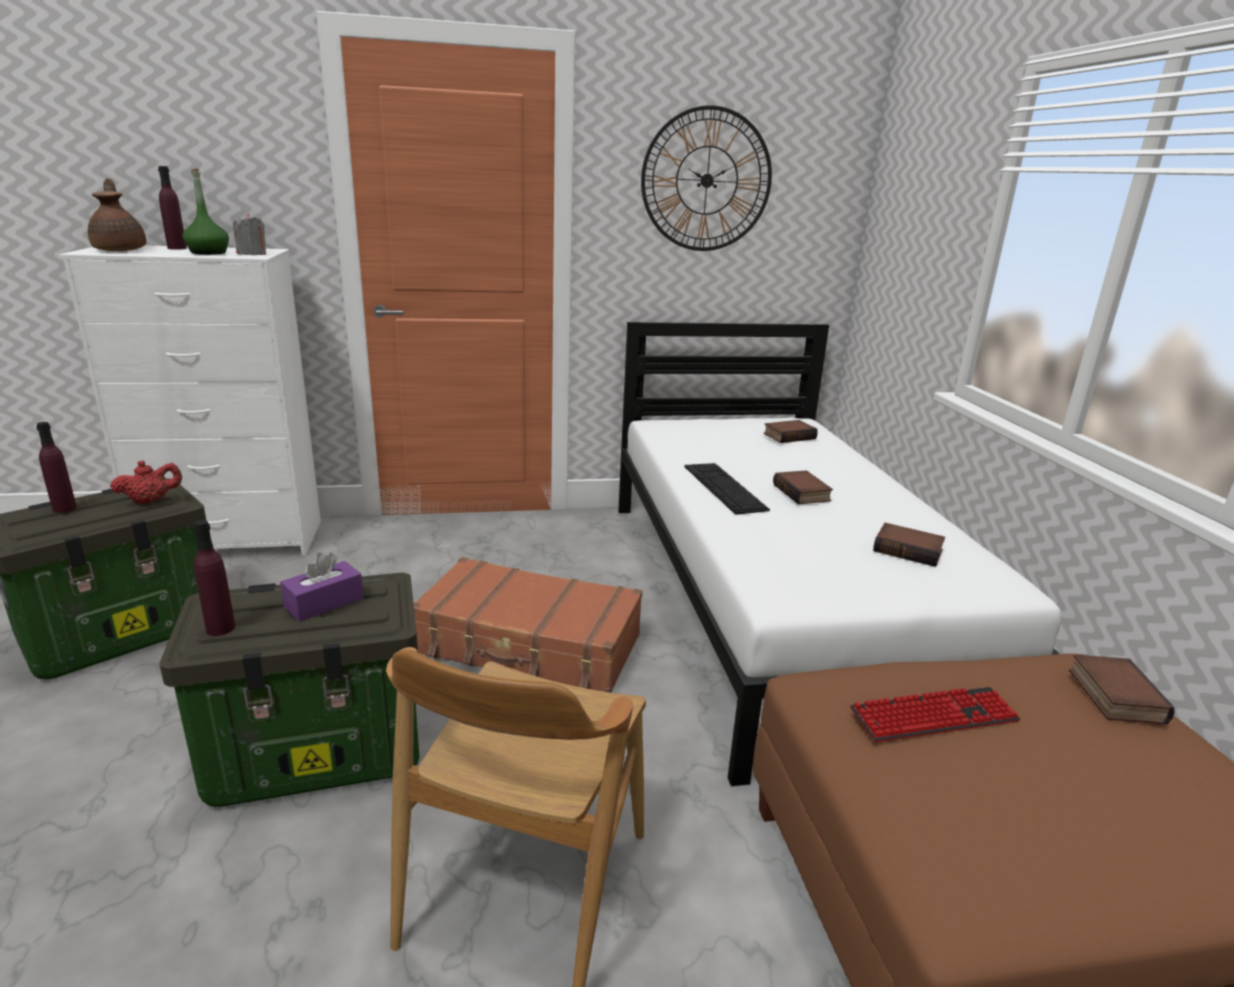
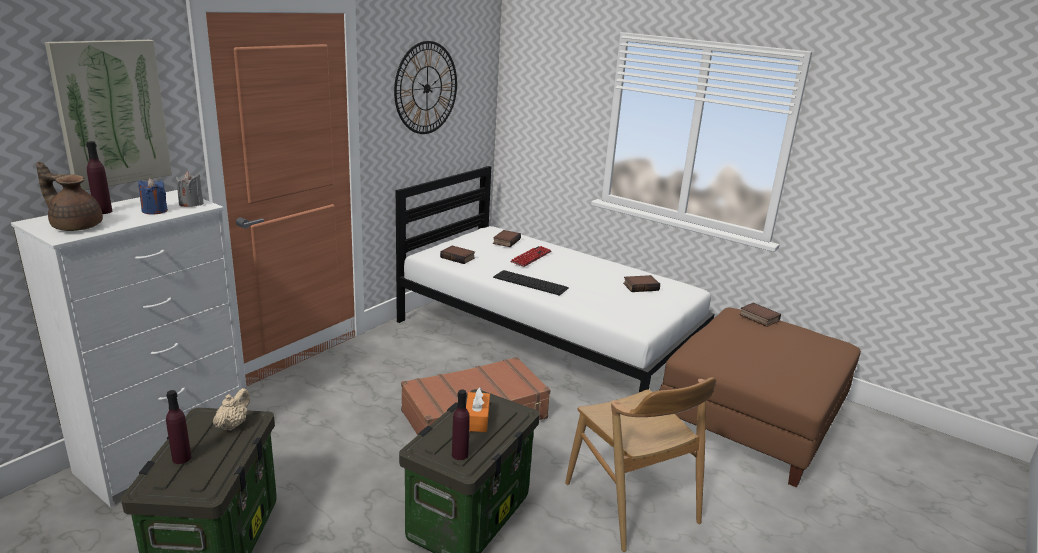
camera: 45 degrees left, 0 degrees up
red teapot [110,460,182,504] -> beige teapot [213,388,250,431]
green bottle [183,168,229,255] -> blue candle [138,178,168,215]
purple tissue box [280,552,364,622] -> orange tissue box [466,387,490,432]
book [773,470,833,504] -> book moved to [440,246,475,264]
keyboard [850,687,1020,742] -> keyboard moved to [510,246,551,267]
none -> picture [45,40,172,190]

